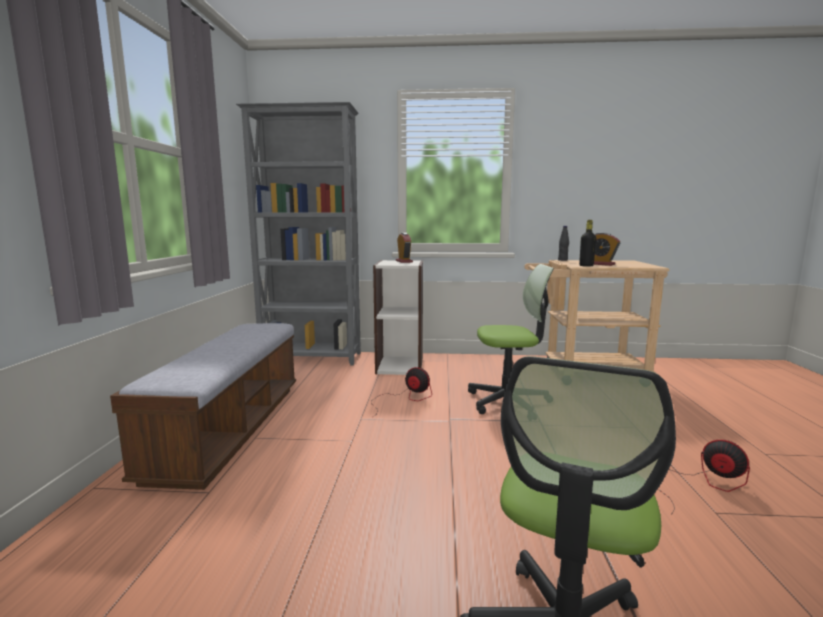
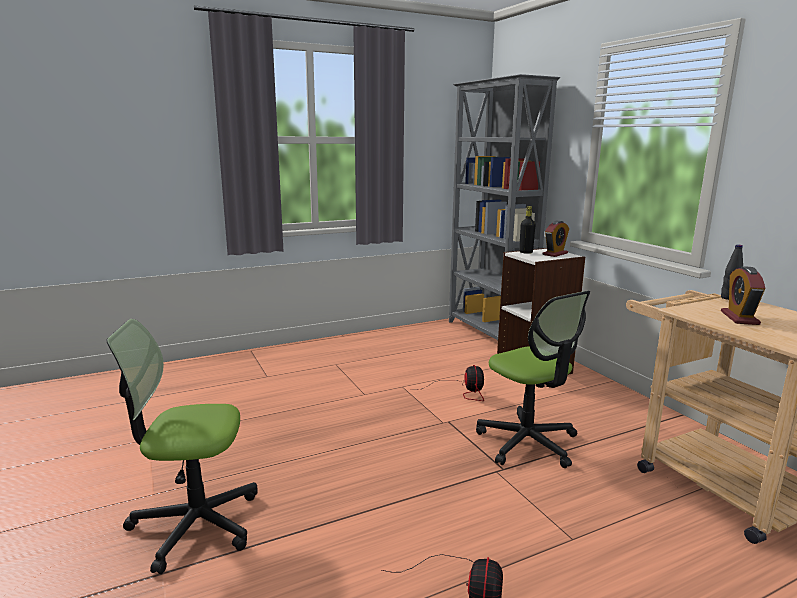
camera: 60 degrees right, 5 degrees up
bench [110,323,296,490] -> none
black bottle [579,220,596,267] -> black bottle moved to [519,206,535,254]

